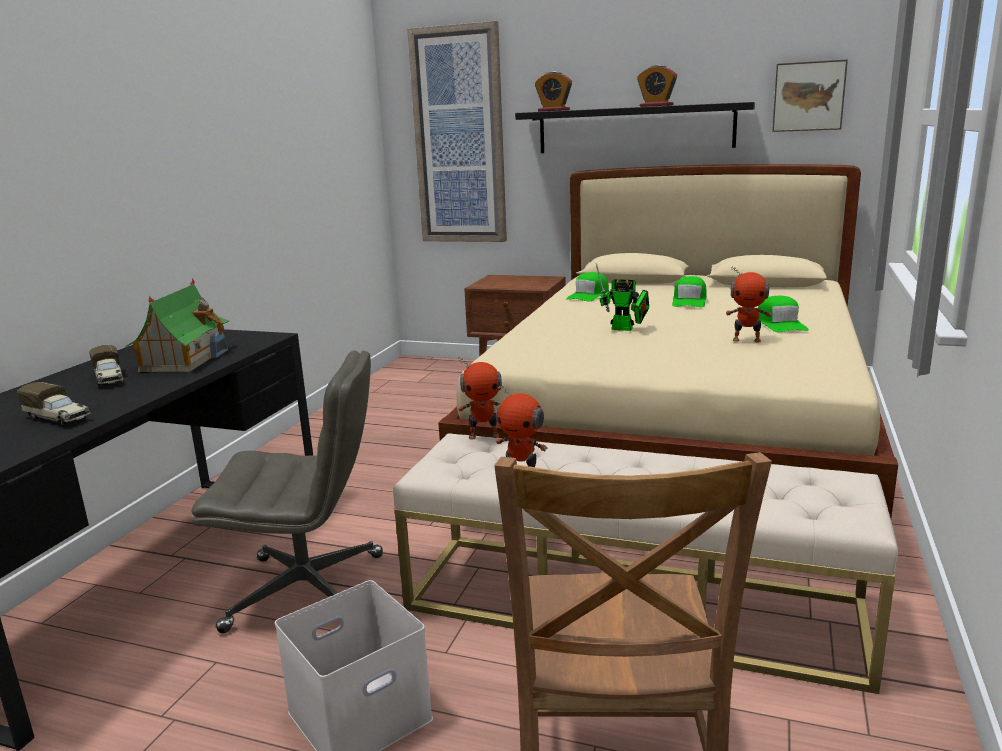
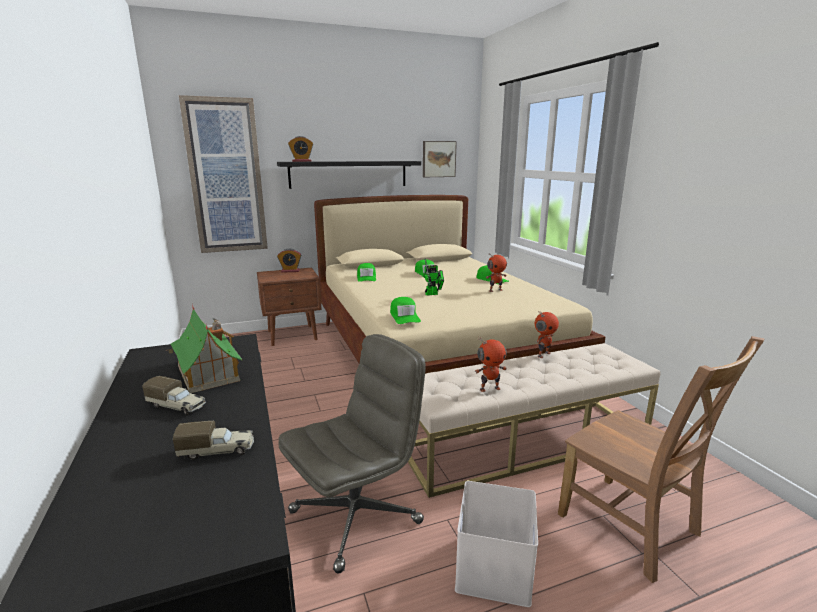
camera: 40 degrees left, 0 degrees up
toy robot [458,356,502,440] -> toy robot moved to [535,312,559,358]
alarm clock [637,65,677,107] -> alarm clock moved to [277,249,301,273]
none -> green cap [390,297,421,324]

